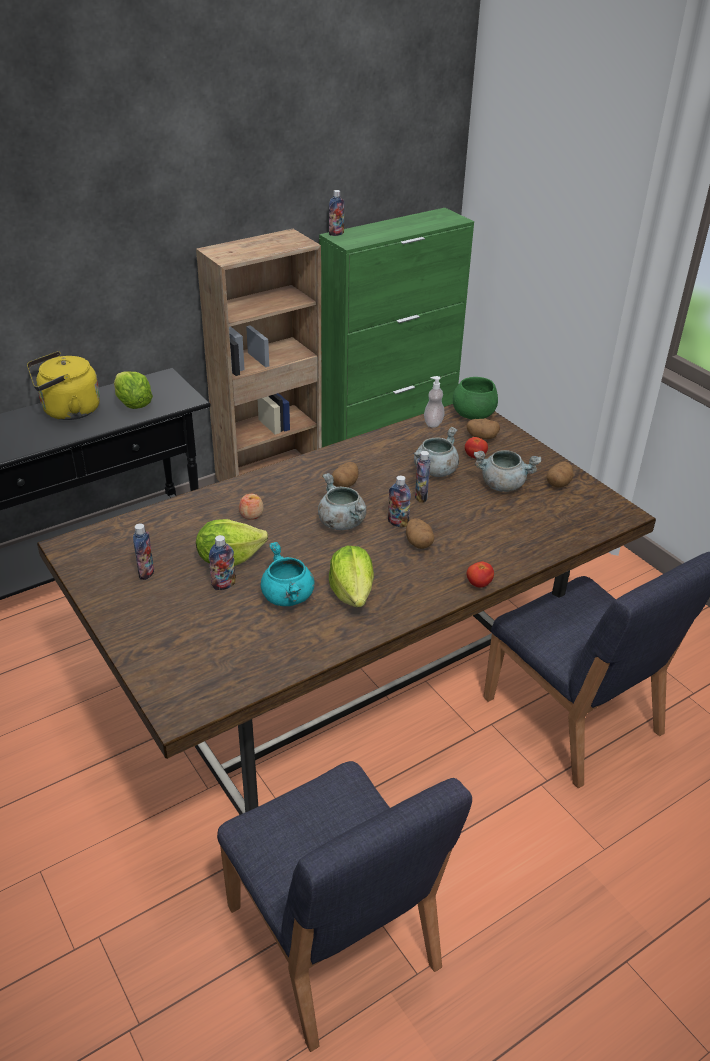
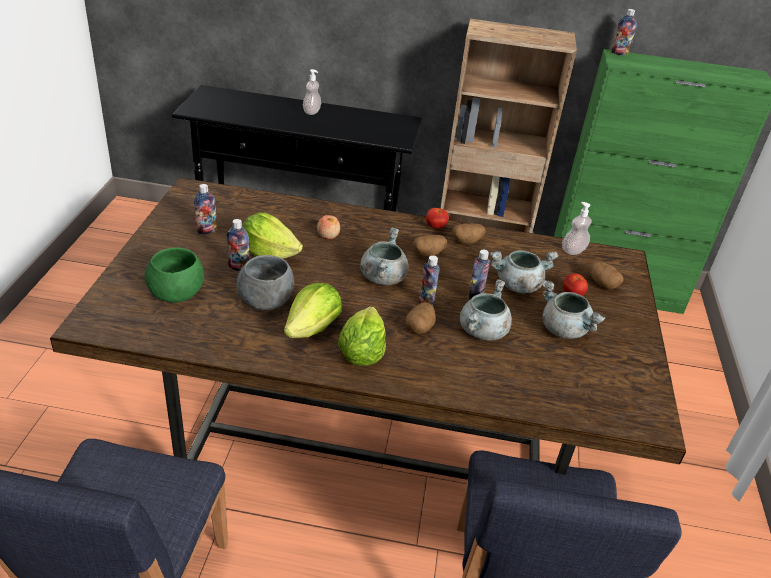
camera: 40 degrees right, 0 degrees up
yellow kettle [27,351,100,420] -> soap dispenser [303,69,321,115]
lettuce [114,371,153,409] -> lettuce moved to [338,306,386,366]
turquoise cooking pot [261,542,315,606] -> grey bowl [237,255,294,310]
green bowl [453,377,498,420] -> green bowl moved to [145,247,204,303]
tomato [467,561,494,588] -> tomato moved to [426,208,449,229]
potato [547,461,573,487] -> potato moved to [452,223,486,244]
none -> grey cooking pot [460,279,512,341]

